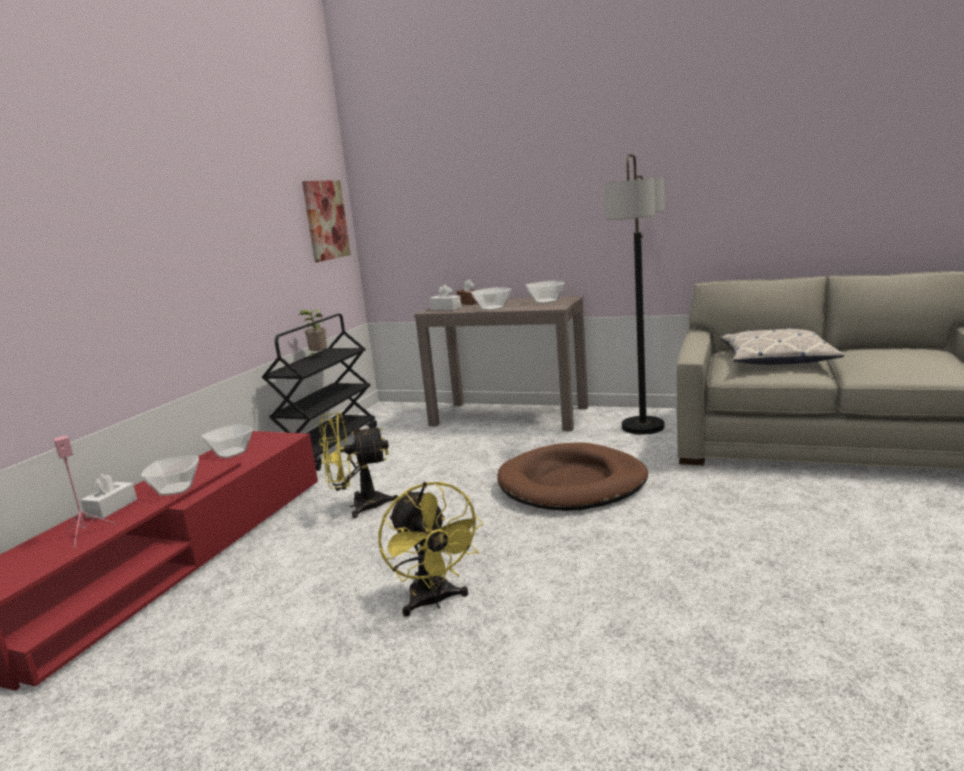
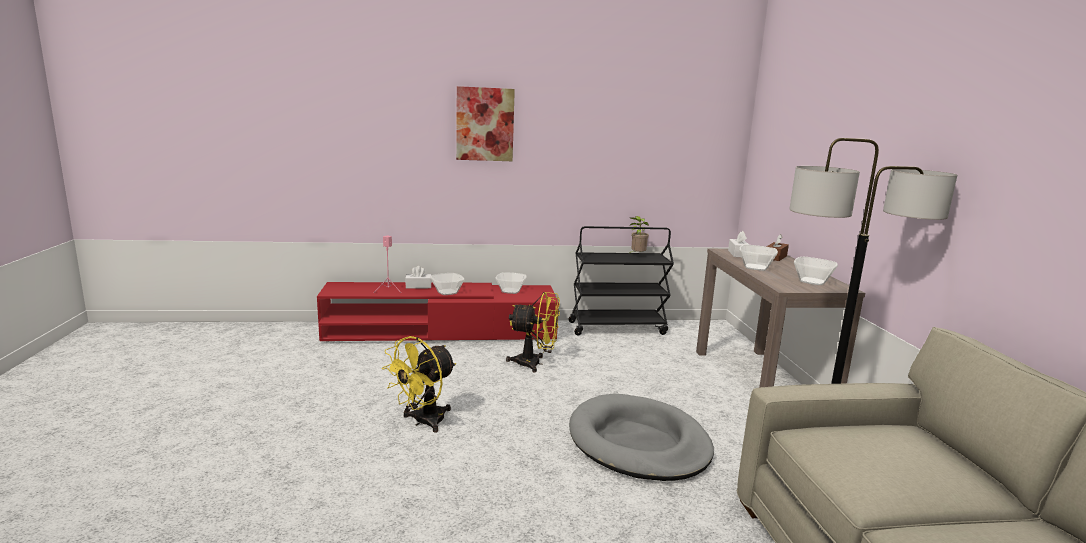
camera: 60 degrees right, 0 degrees up
picture [302,180,351,262] -> picture moved to [456,86,515,161]
yellow fan [319,412,398,518] -> yellow fan turned 135 degrees clockwise [506,292,560,372]
brown dog bed [497,443,648,511] -> grey dog bed [569,394,714,481]
pillow [720,328,845,365] -> none

